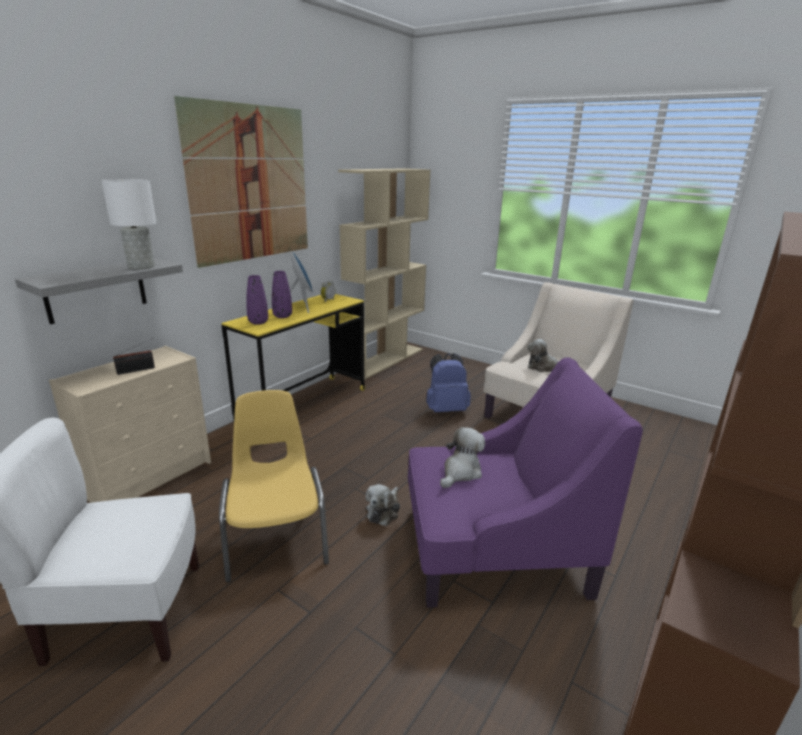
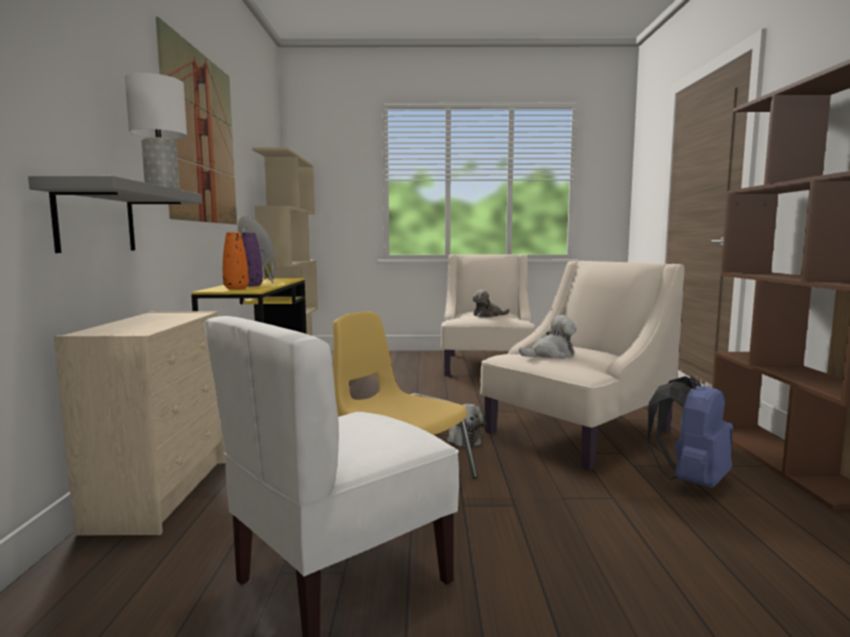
camera: 35 degrees left, 15 degrees down
radio [113,340,155,375] -> none
purple vase [246,275,268,325] -> orange vase [223,232,249,290]
purple armchair [408,357,643,608] -> beige armchair [480,261,684,470]
blue backpack [426,353,471,413] -> blue backpack moved to [648,376,733,488]
plush toy [440,427,485,488] -> plush toy turned 75 degrees clockwise [519,315,577,359]

